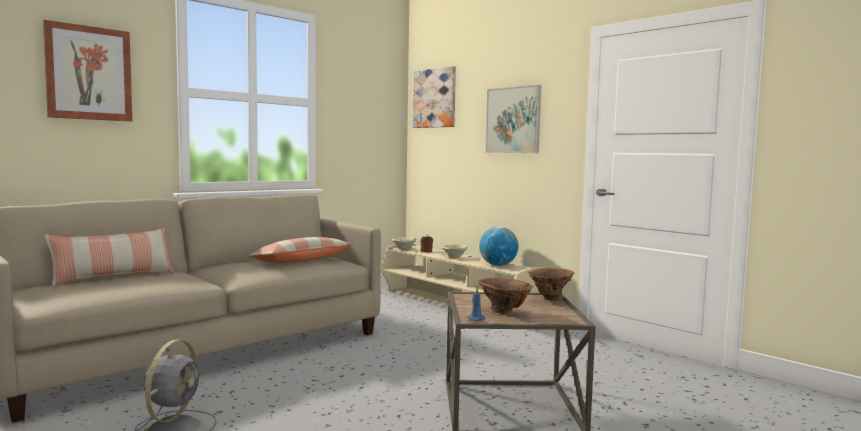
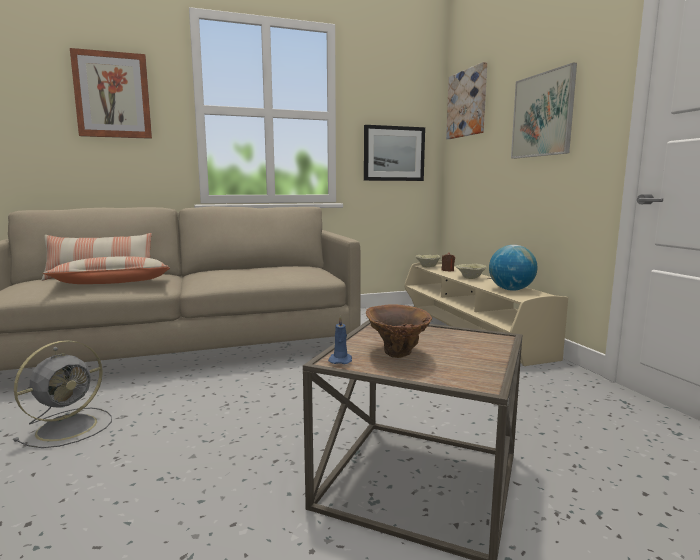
camera: 25 degrees right, 5 degrees up
pillow [248,237,353,263] -> pillow moved to [43,256,170,284]
brown vase [528,268,574,300] -> none
none -> picture [364,125,425,181]

